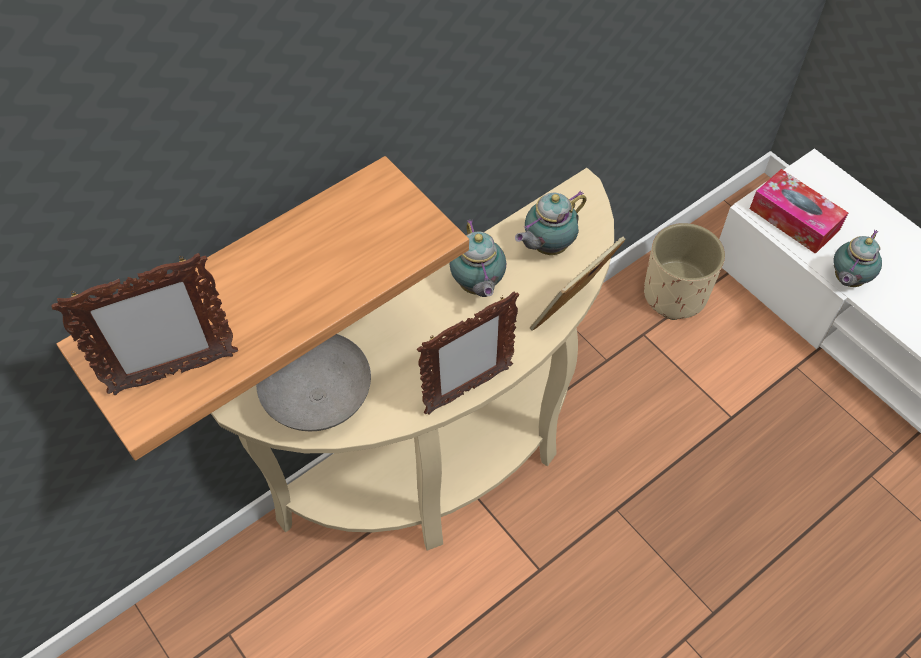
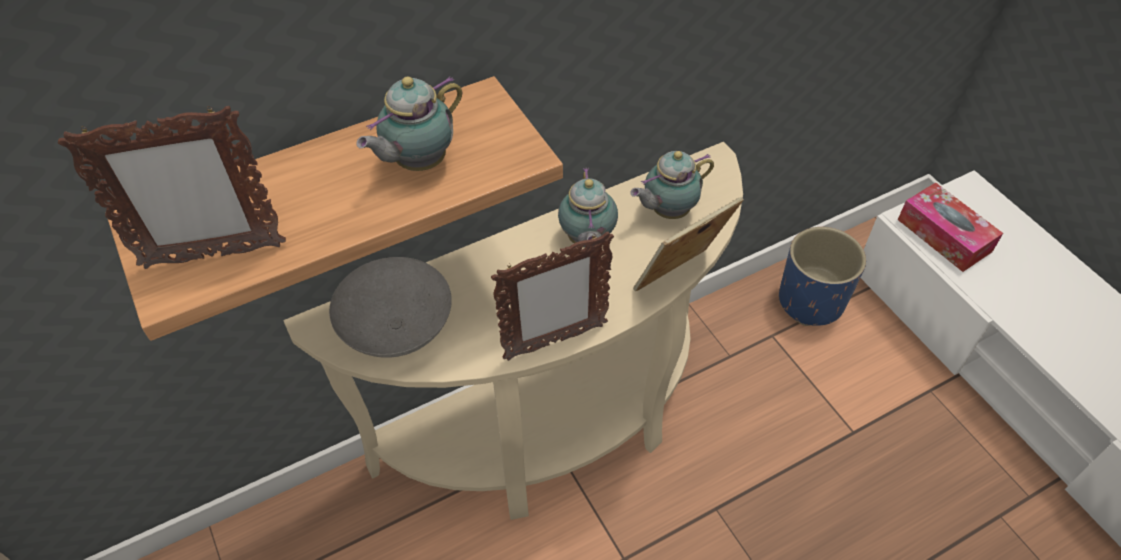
camera: 10 degrees right, 5 degrees down
beige planter [644,223,725,320] -> blue planter [779,227,866,326]
teapot [833,229,882,287] -> teapot moved to [356,76,462,171]

